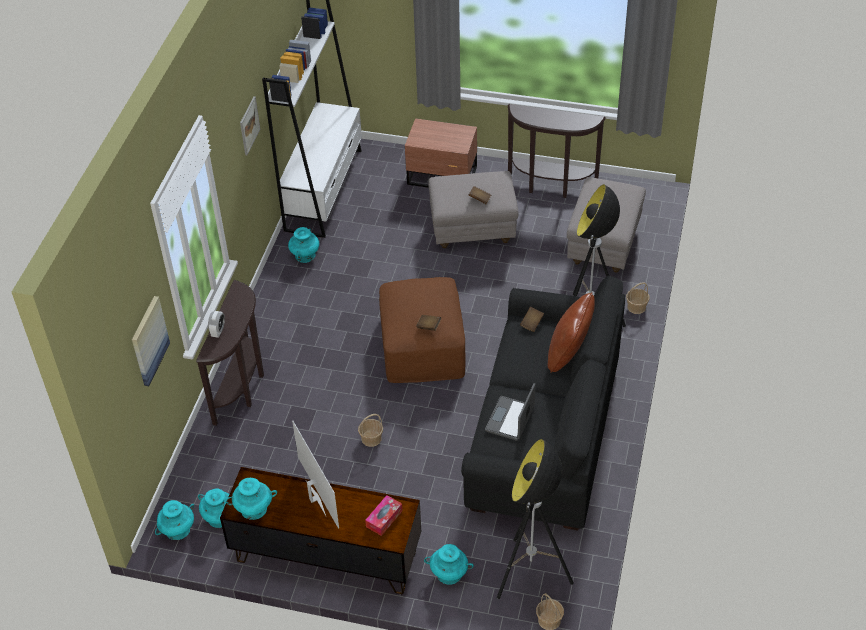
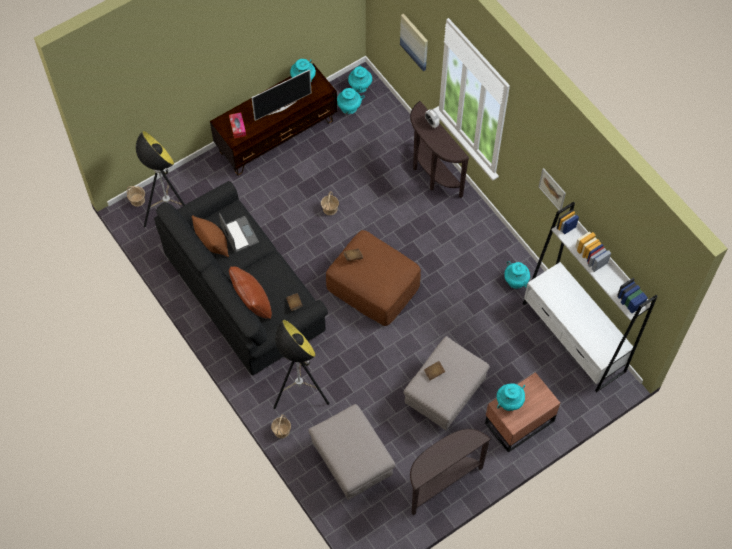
camera: 130 degrees right, 15 degrees up
television [292,421,339,529] -> television turned 45 degrees counterclockwise [251,70,311,121]
turquoise vase [424,544,474,585] -> turquoise vase moved to [497,384,525,411]
none -> brown pillow [192,215,229,257]

